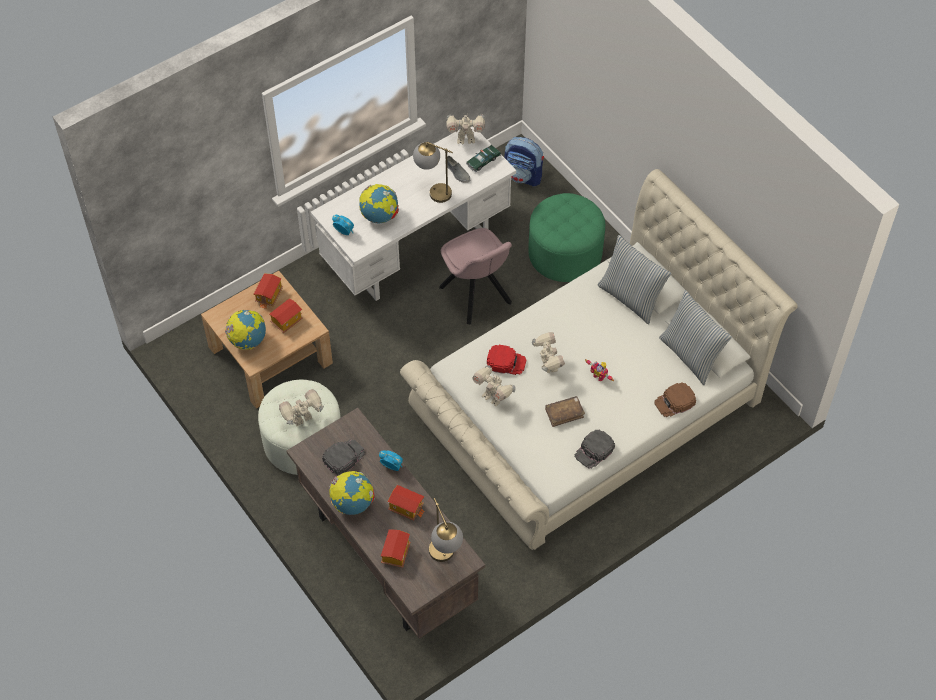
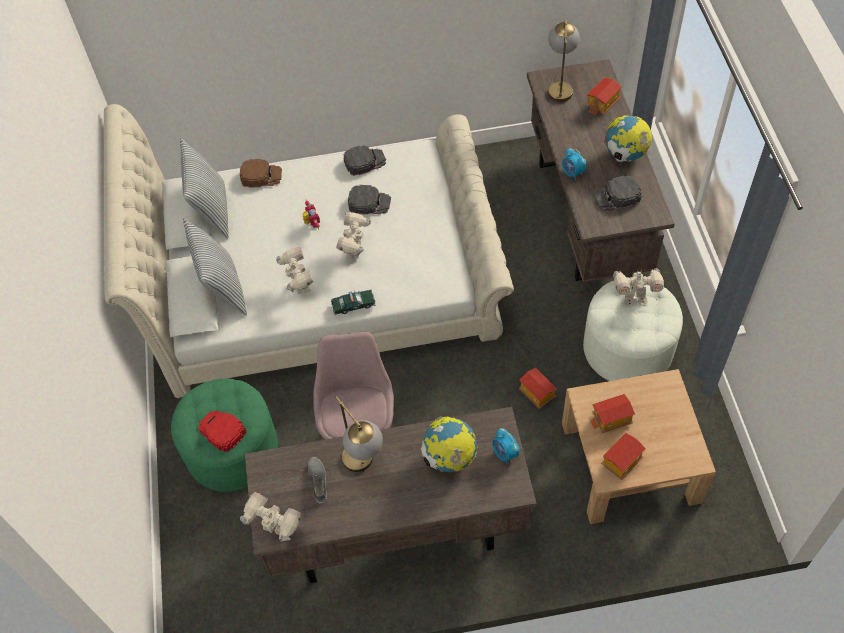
camera: 150 degrees left, 0 degrees up
globe [225,310,266,350] -> none
white desk [311,127,516,301] -> brown desk [245,407,536,583]
toy house [388,485,425,520] -> toy house moved to [519,368,557,409]
toy car [466,145,501,172] -> toy car moved to [331,290,376,315]
toy robot [473,365,516,406] -> toy robot moved to [276,247,314,294]
red cap [487,345,527,375] -> red cap moved to [198,410,246,453]
backpack [505,137,544,187] -> none
brown book [545,396,585,427] -> black cap [348,185,391,215]

